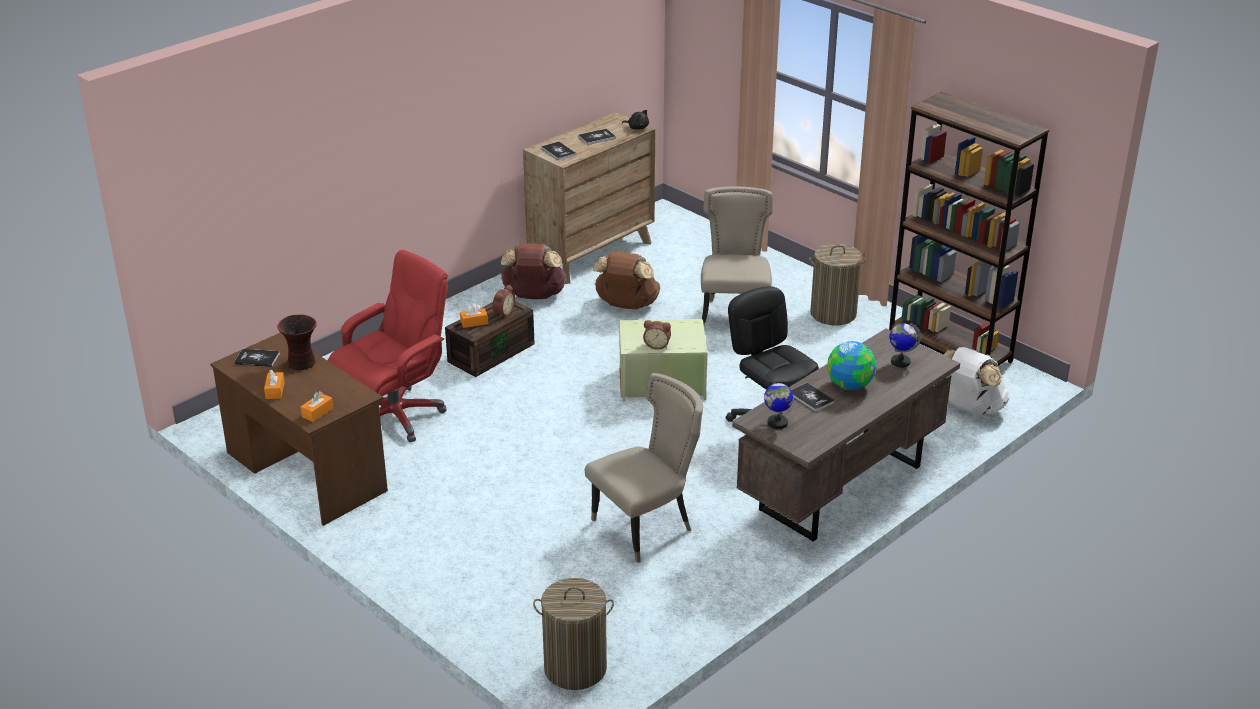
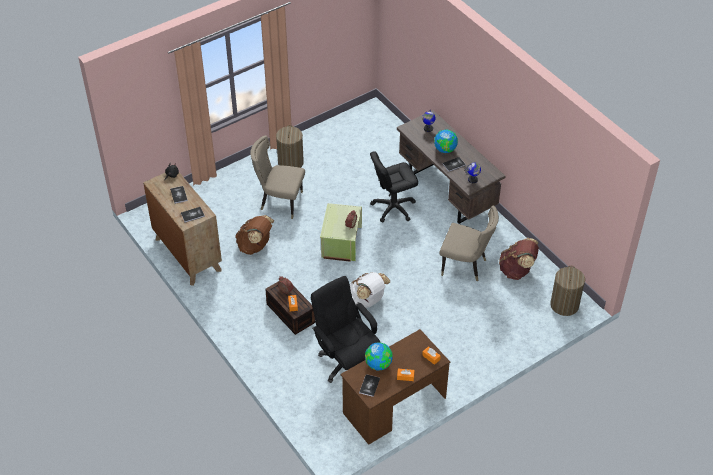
camera: 80 degrees left, 15 degrees up
vase [277,314,317,370] -> globe [365,342,393,371]
red office chair [327,250,448,442] -> black office chair [311,276,381,383]
brown backpack [501,243,567,299] -> brown backpack moved to [499,238,539,280]
beige chair [585,373,703,563] -> beige chair turned 135 degrees clockwise [439,205,499,281]
brown bookcase [889,92,1049,367] -> none
white backpack [943,347,1010,415] -> white backpack moved to [350,272,390,308]

